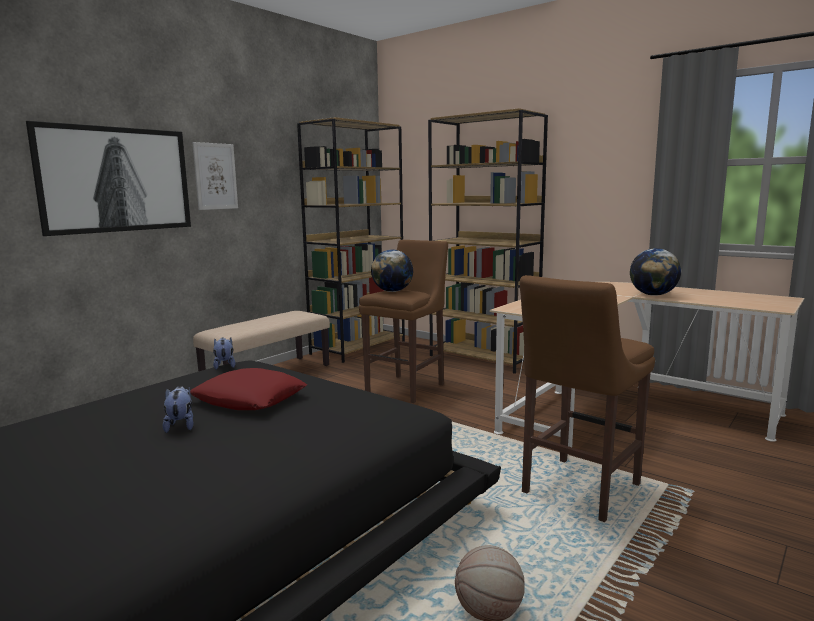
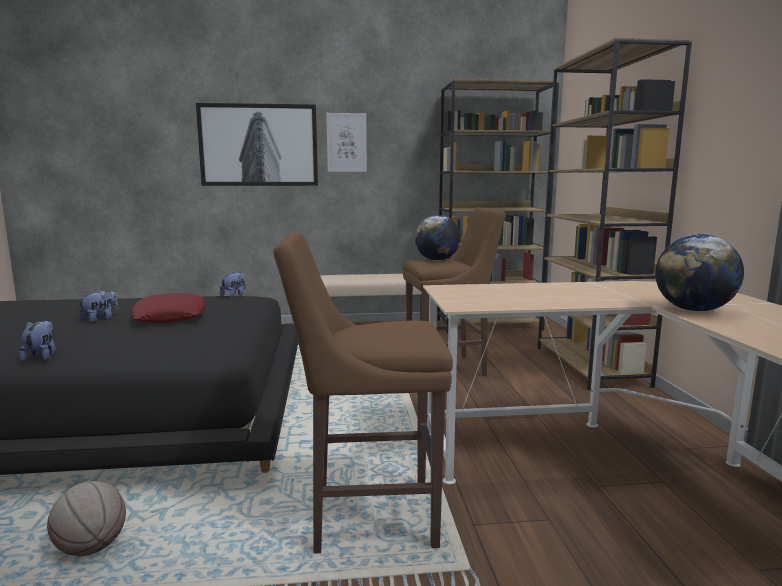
camera: 45 degrees right, 0 degrees up
none -> plush toy [19,320,56,362]

